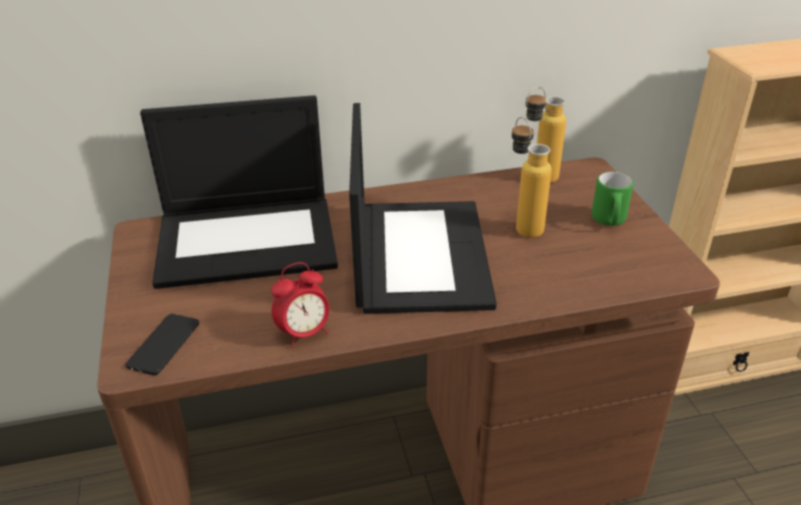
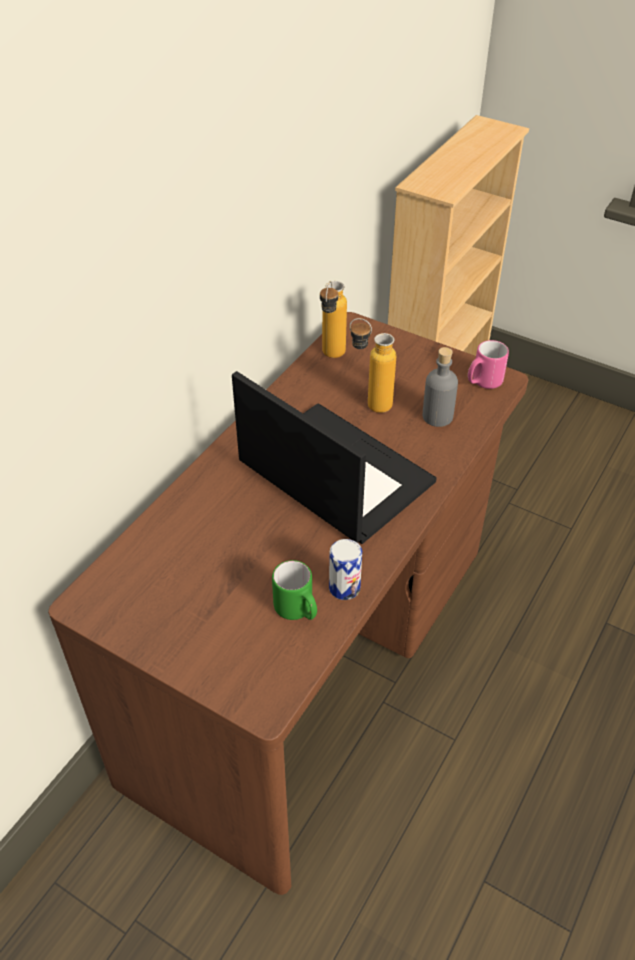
camera: 45 degrees left, 10 degrees up
phone [125,314,199,375] -> none
laptop [140,95,338,289] -> none
alarm clock [271,262,330,347] -> can [329,539,362,600]
green mug [592,171,633,226] -> green mug moved to [272,560,317,620]
none -> grey bottle [423,347,458,427]
none -> pink mug [468,340,509,389]

